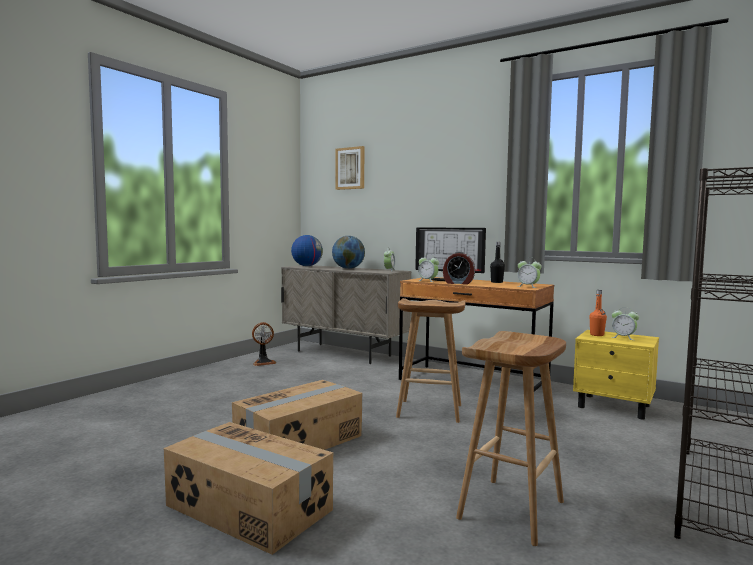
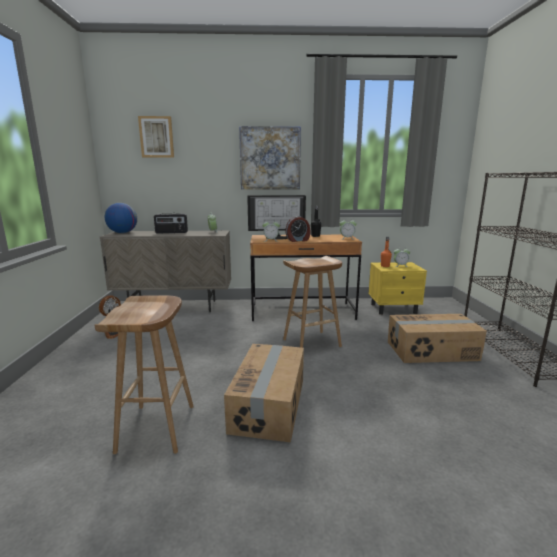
camera: 35 degrees left, 10 degrees up
cardboard box [164,422,333,555] -> cardboard box moved to [388,314,487,363]
globe [332,236,365,269] -> radio [154,213,188,234]
brown stool [456,331,566,546] -> brown stool moved to [95,296,194,454]
none -> picture [239,126,301,190]

